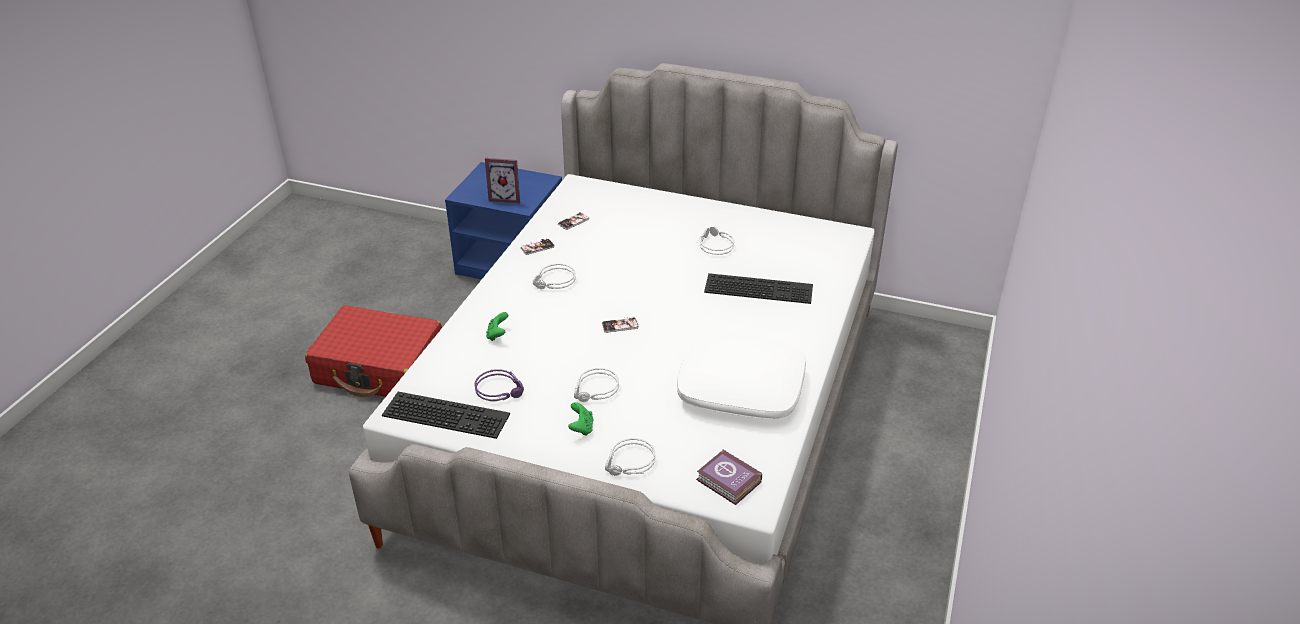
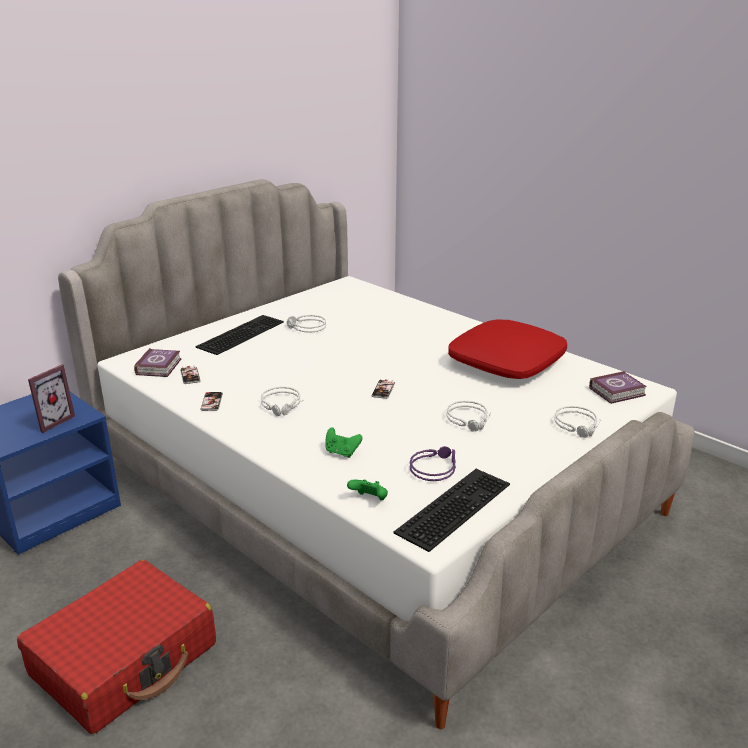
camera: 65 degrees left, 10 degrees down
green game controller [568,402,593,436] -> green game controller moved to [347,479,388,500]
white pillow [677,332,806,419] -> red pillow [448,319,567,379]
keyboard [704,273,813,304] -> keyboard moved to [195,315,284,355]
none -> book [134,348,181,377]

